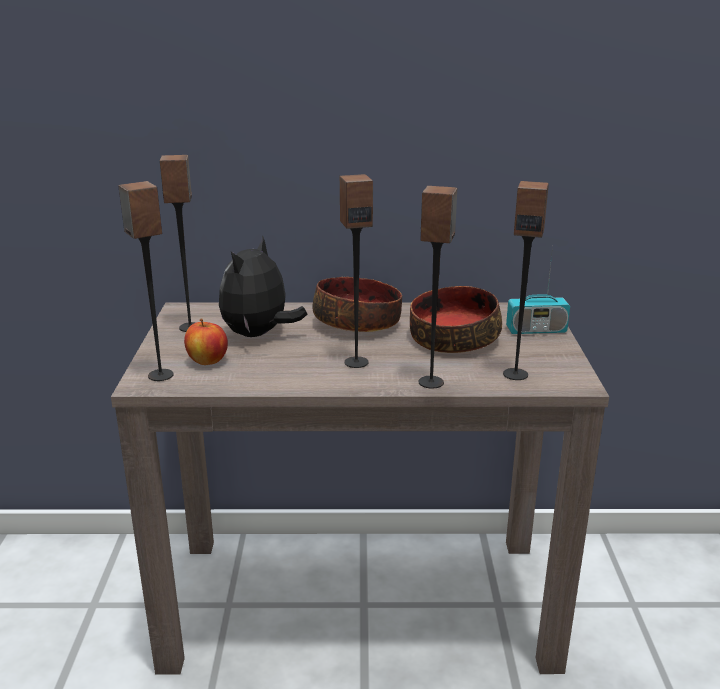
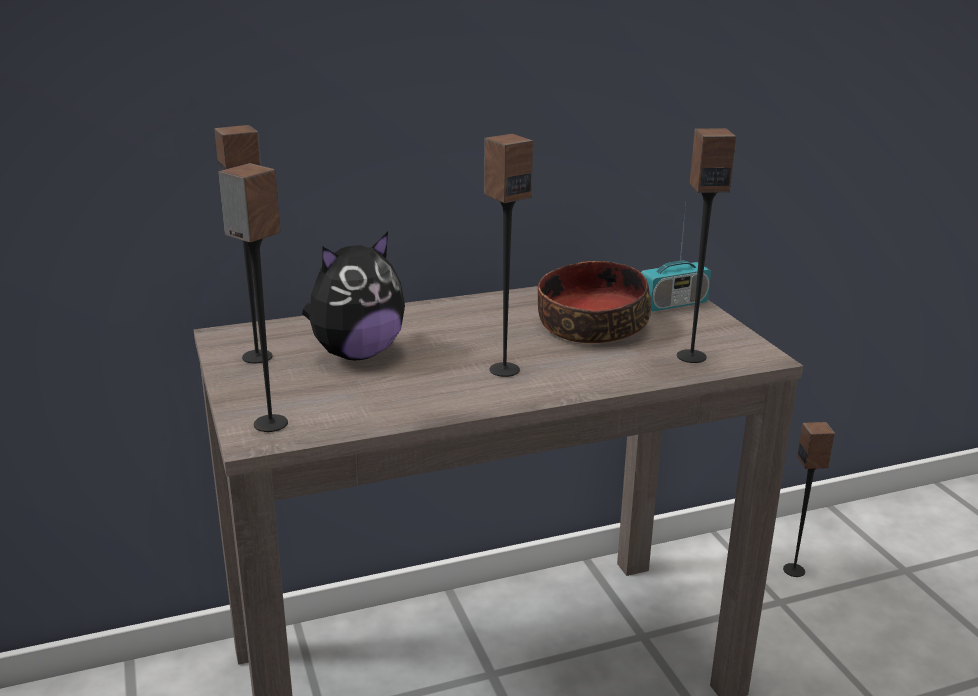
camera: 20 degrees left, 0 degrees up
apple [184,318,228,365] -> none
plush toy [219,235,307,337] -> plush toy turned 135 degrees counterclockwise [302,231,405,360]
bowl [312,277,402,332] -> none
speaker [419,186,457,388] -> speaker moved to [783,422,835,577]

